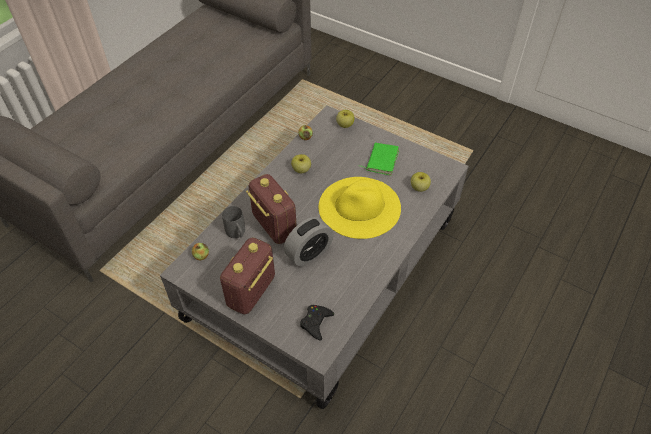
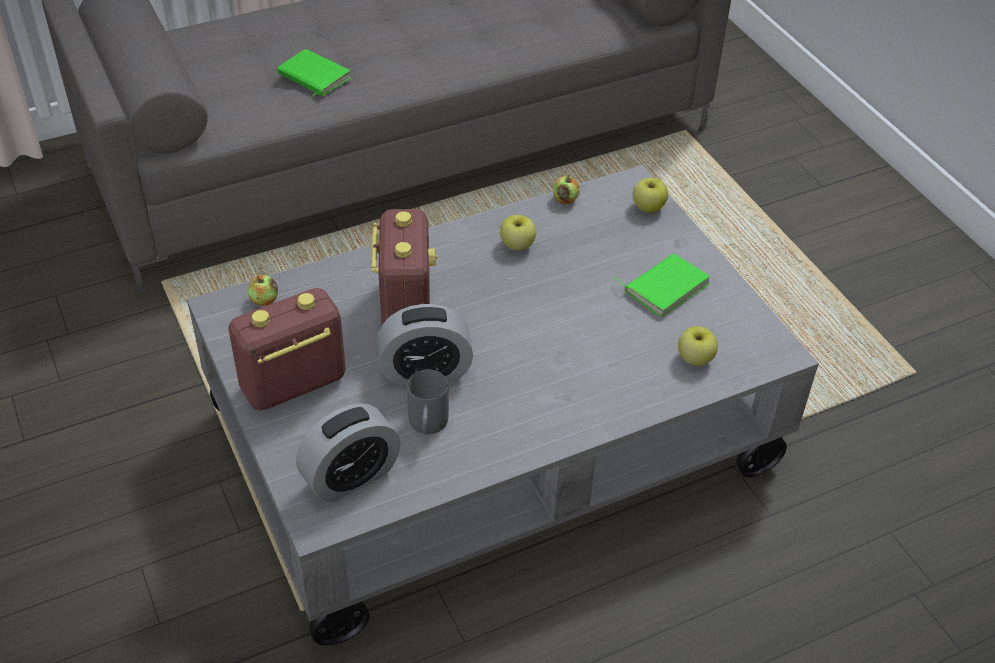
camera: 30 degrees right, 5 degrees down
grey mug [222,206,245,238] -> grey mug moved to [407,370,449,435]
black game controller [300,305,334,341] -> alarm clock [296,403,401,502]
yellow hat [319,177,401,239] -> none
none -> green book [277,49,352,98]

